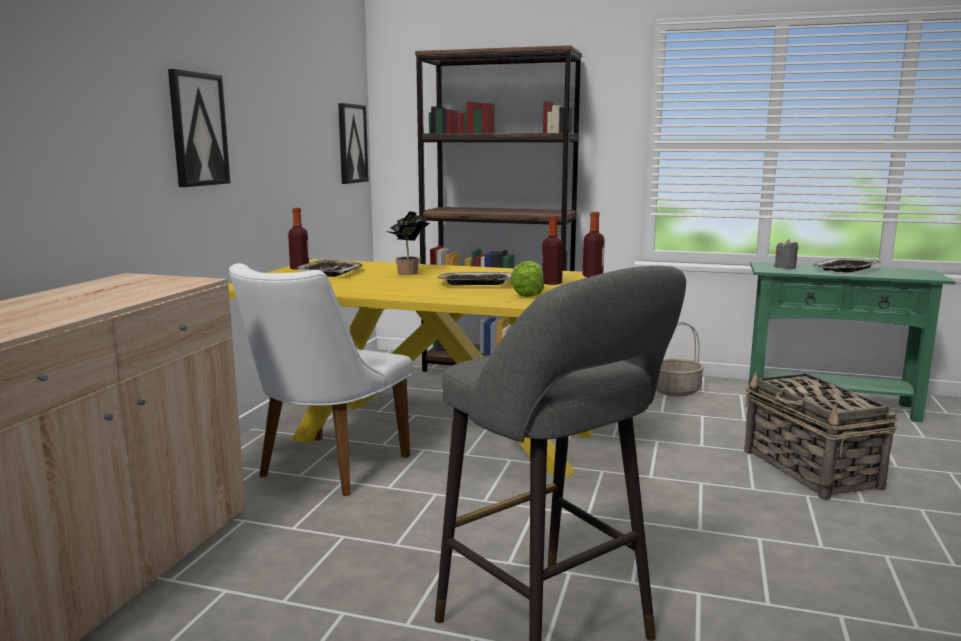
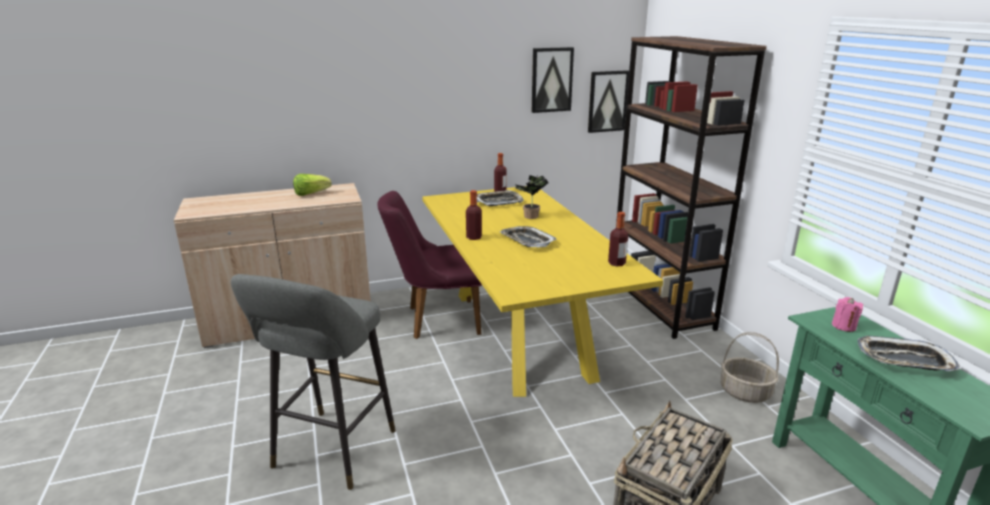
camera: 55 degrees right, 10 degrees up
picture [168,69,230,187] -> picture moved to [532,47,574,113]
white chair [229,263,412,496] -> purple chair [377,191,482,339]
lettuce [510,261,544,297] -> lettuce moved to [293,174,332,196]
bottle [542,215,563,285] -> bottle moved to [466,190,482,240]
grey candle [774,239,798,269] -> pink candle [832,297,863,332]

